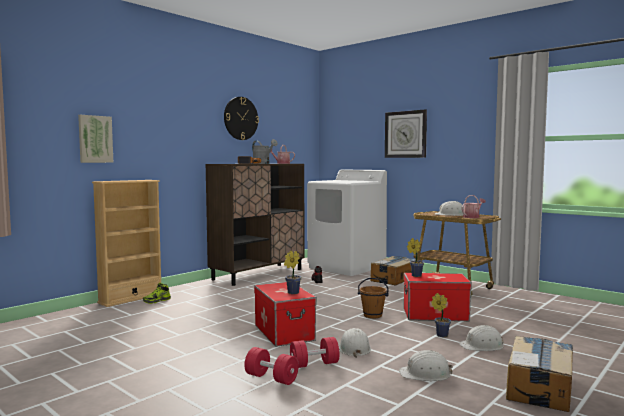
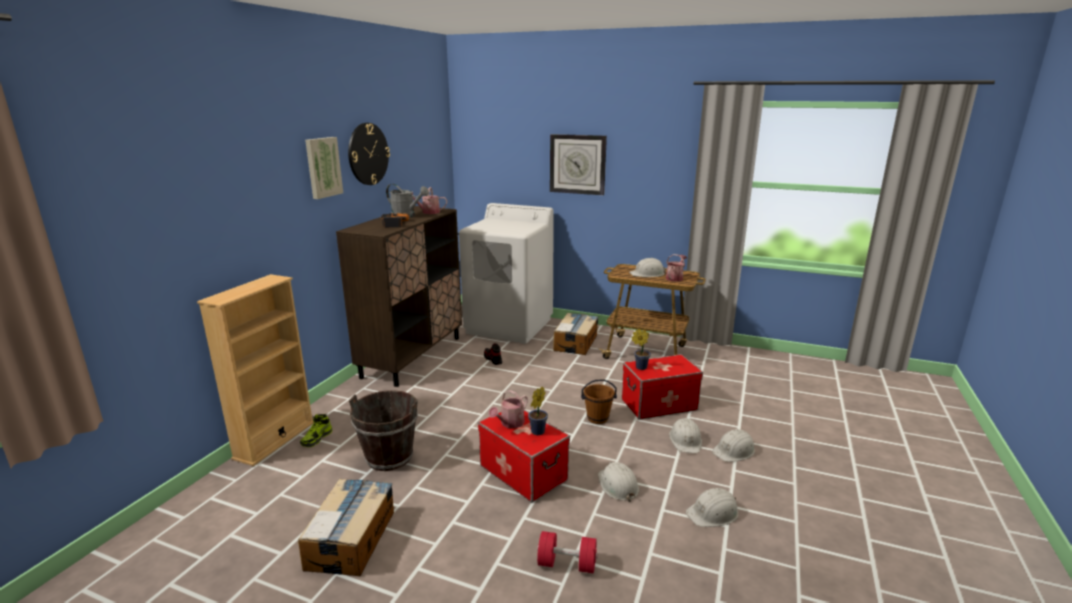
camera: 20 degrees left, 15 degrees up
picture [78,115,113,163] -> picture moved to [305,137,343,199]
red dumbbell [290,337,339,368] -> none
potted plant [431,293,451,337] -> white hard hat [669,418,702,453]
cardboard box [506,336,573,412] -> cardboard box moved to [298,479,394,576]
none -> brown bucket [349,390,418,471]
none -> watering can [489,390,528,428]

